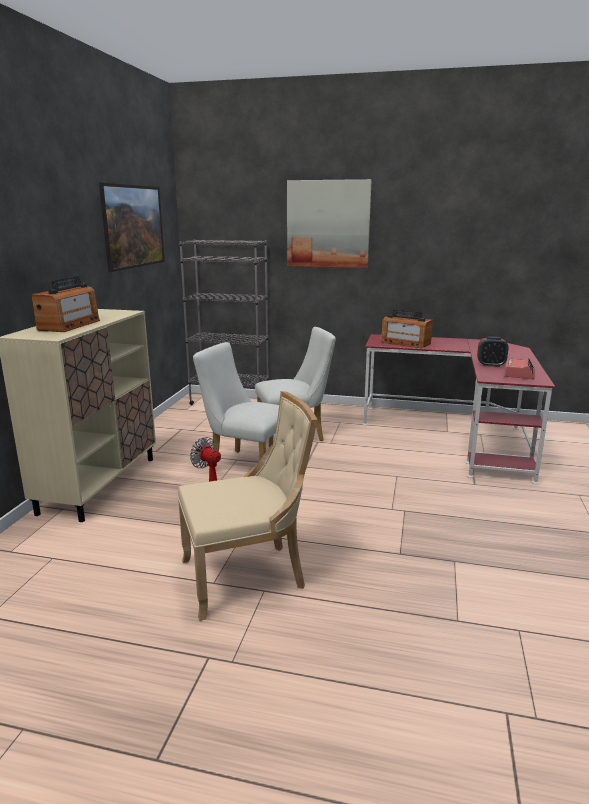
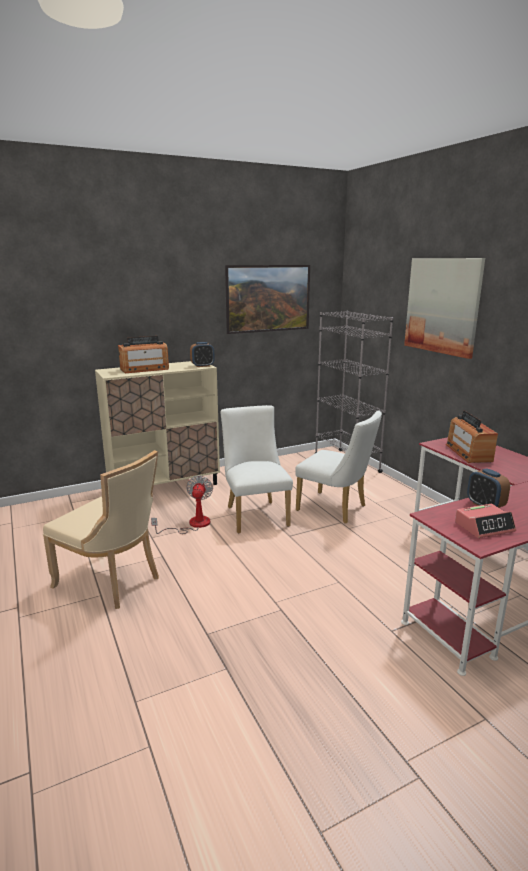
camera: 50 degrees right, 0 degrees up
none -> alarm clock [190,342,215,367]

